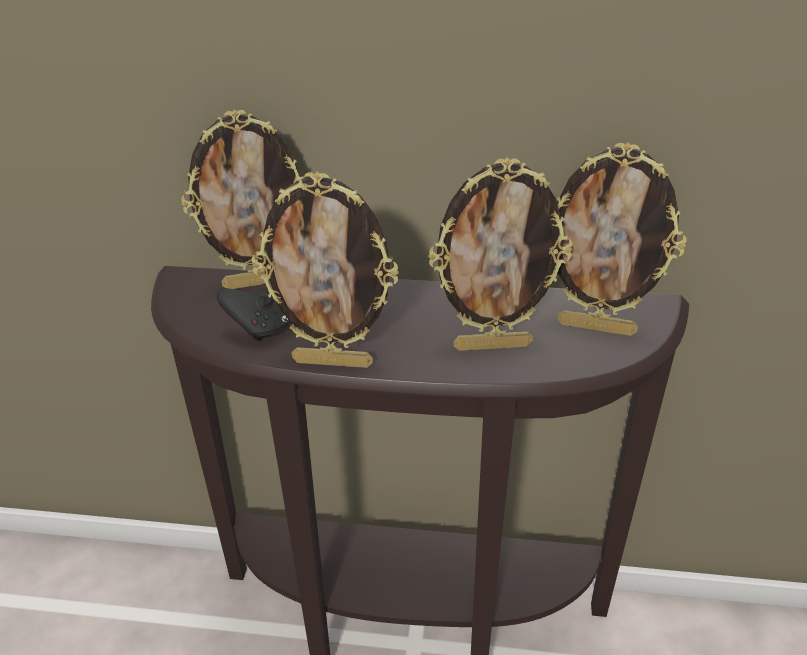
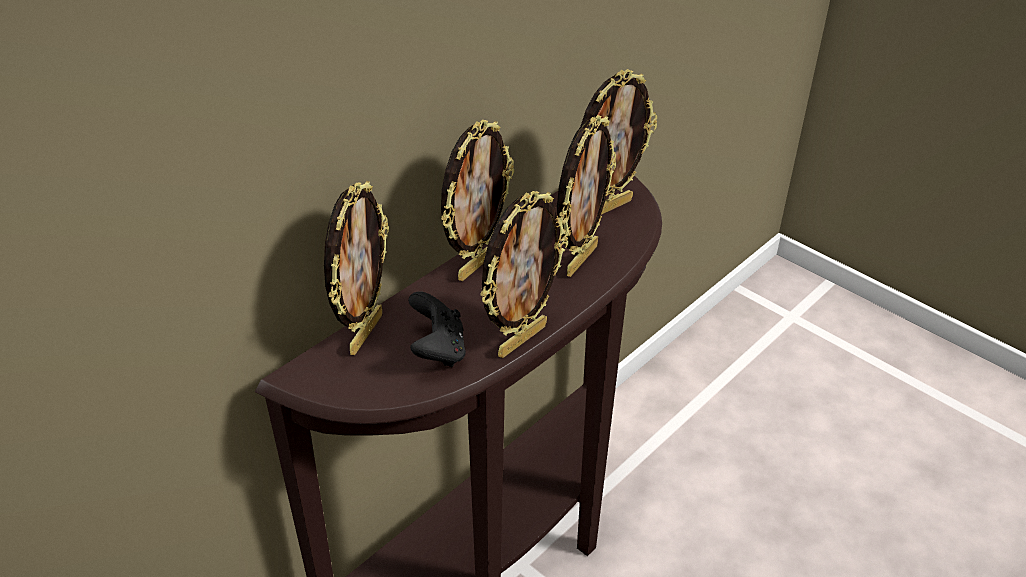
camera: 55 degrees left, 5 degrees up
none -> picture frame [441,120,514,281]

